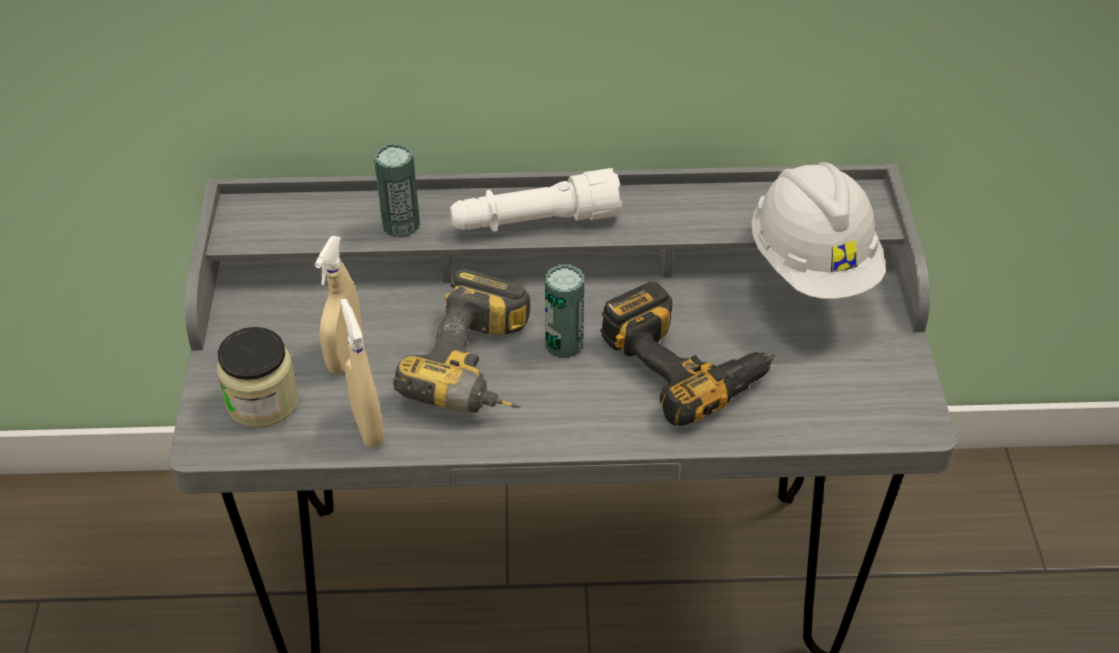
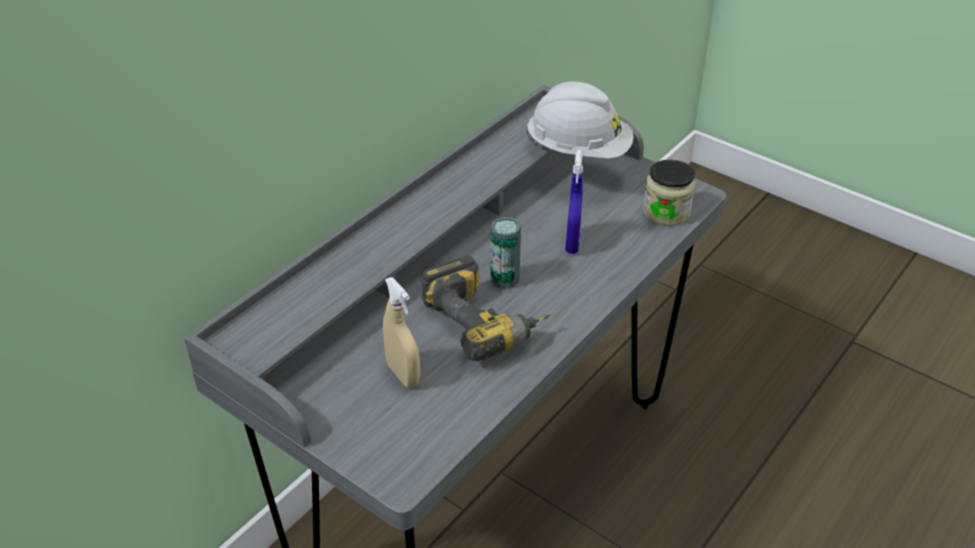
camera: 50 degrees left, 5 degrees down
jar [217,327,299,428] -> jar moved to [643,160,695,226]
beige spray bottle [340,298,384,447] -> none
can [374,143,420,238] -> none
white flashlight [450,168,622,232] -> none
power drill [600,282,775,426] -> blue spray bottle [565,150,583,254]

